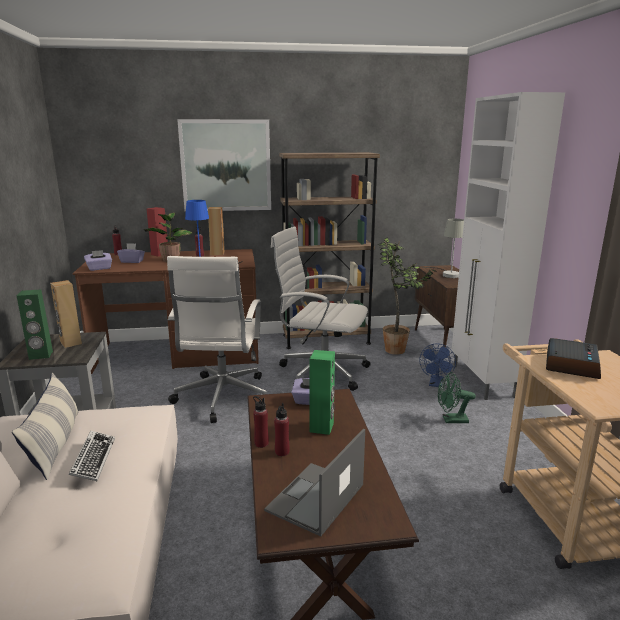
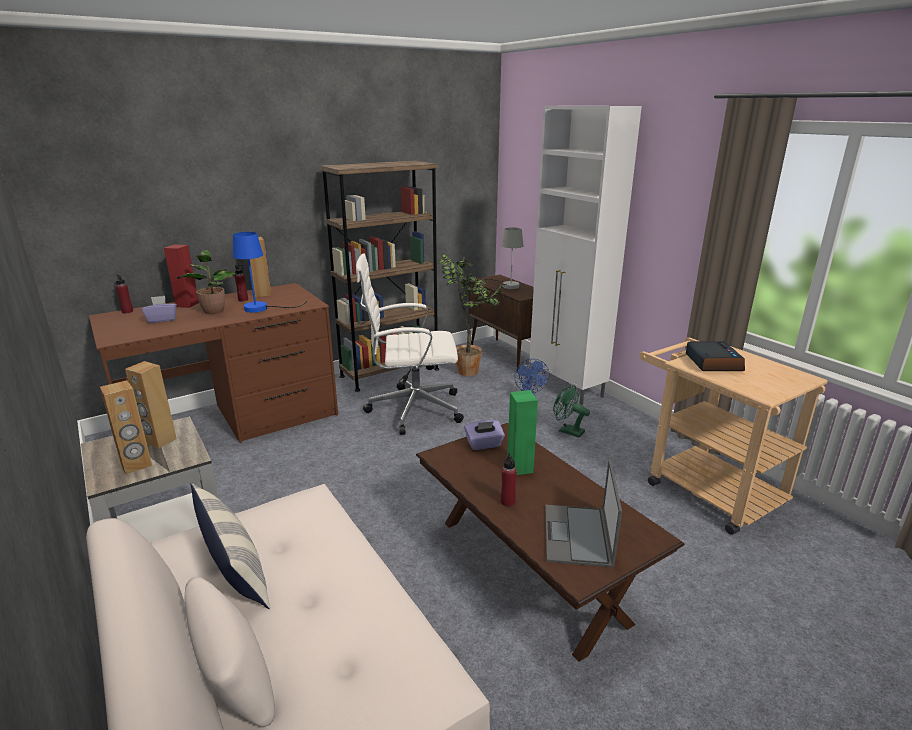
camera: 25 degrees left, 5 degrees up
green speaker [17,290,53,360] -> brown speaker [100,380,152,474]
keyboard [69,430,115,481] -> none
purple tissue box [84,250,112,271] -> none
white office chair [167,256,267,423] -> none
picture [177,119,271,212] -> none
red bottle [253,396,269,448] -> none
green fan [438,372,476,423] -> green fan turned 60 degrees clockwise [553,385,590,438]

